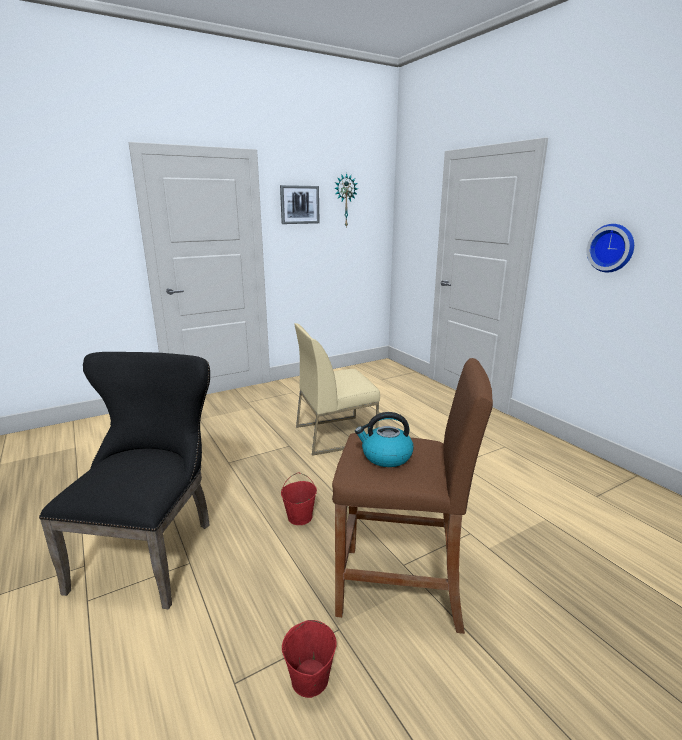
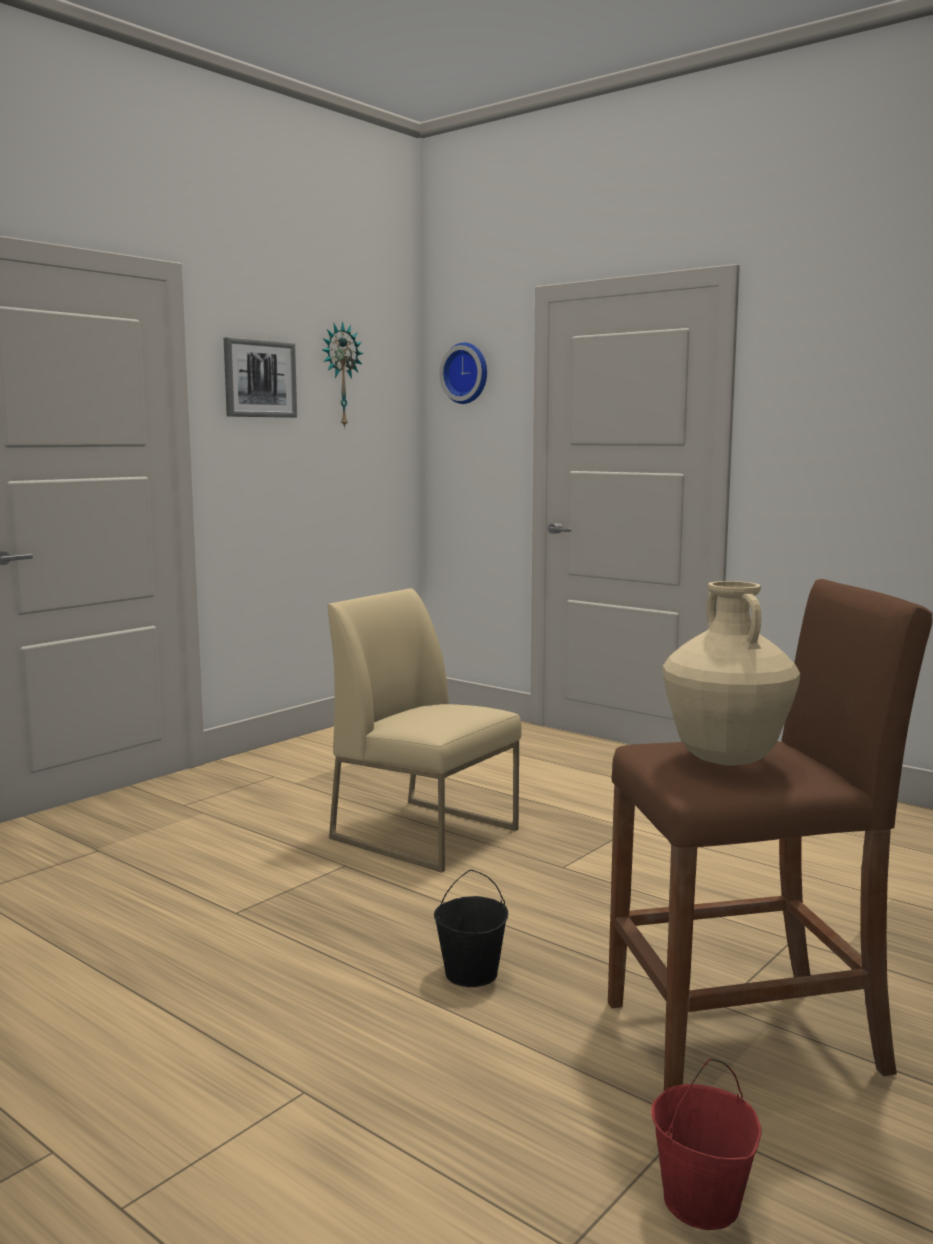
camera: 20 degrees left, 10 degrees down
black chair [39,352,210,609] -> none
red bucket [281,472,317,525] -> black bucket [434,870,508,987]
beige chair [294,323,380,456] -> beige chair turned 75 degrees clockwise [327,588,521,872]
kettle [355,412,413,467] -> beige vase [663,581,800,766]
wall clock [586,224,634,272] -> wall clock moved to [439,342,487,404]

